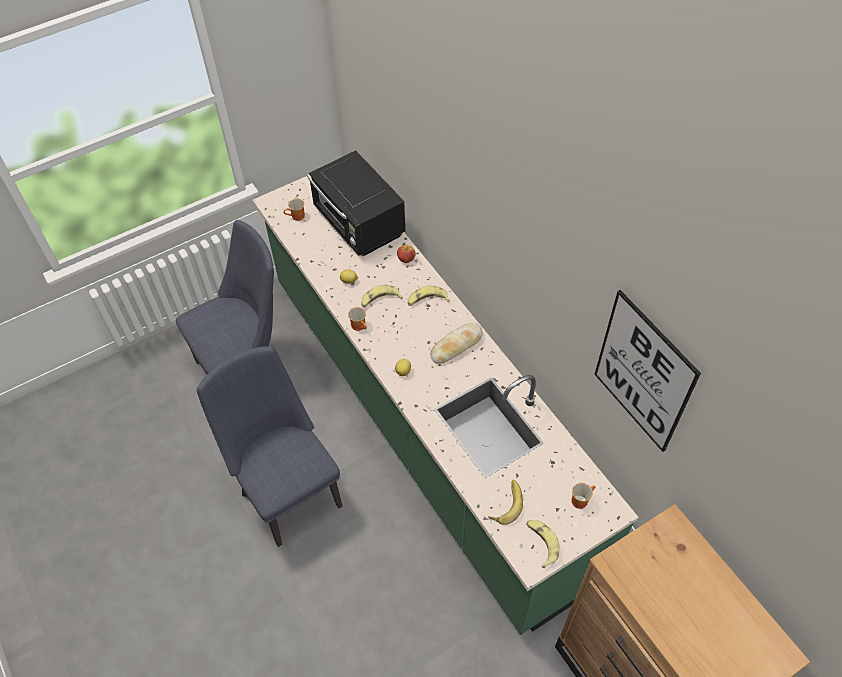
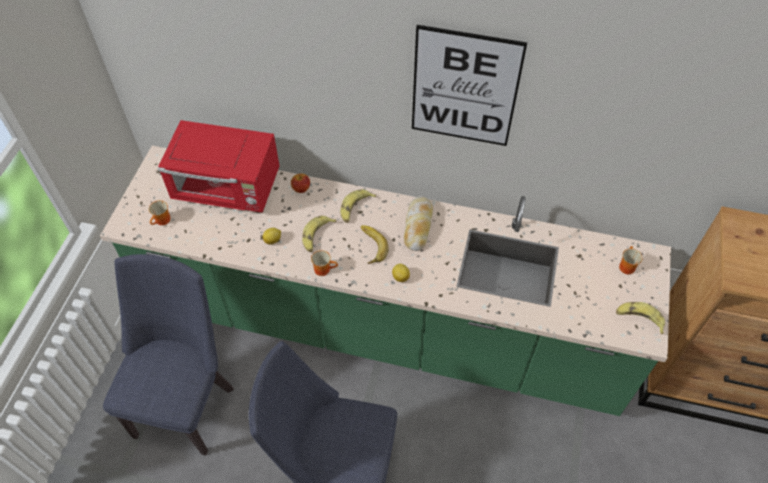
camera: 45 degrees left, 0 degrees up
black microwave [307,150,405,256] -> red microwave [157,120,279,212]
banana [488,480,523,525] -> banana moved to [361,225,389,264]
picture [594,290,701,452] -> picture moved to [412,25,527,146]

